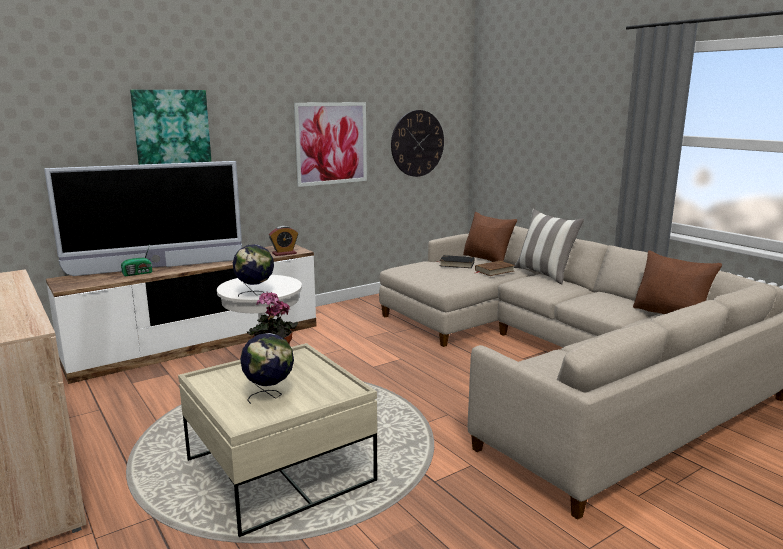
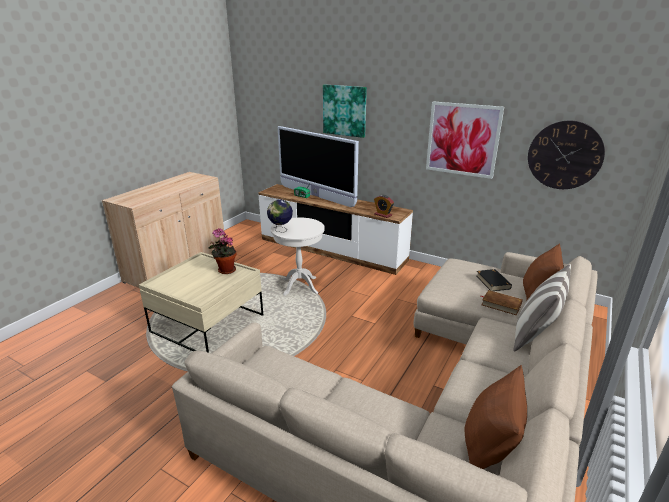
camera: 65 degrees right, 10 degrees up
globe [240,333,294,404] -> none

